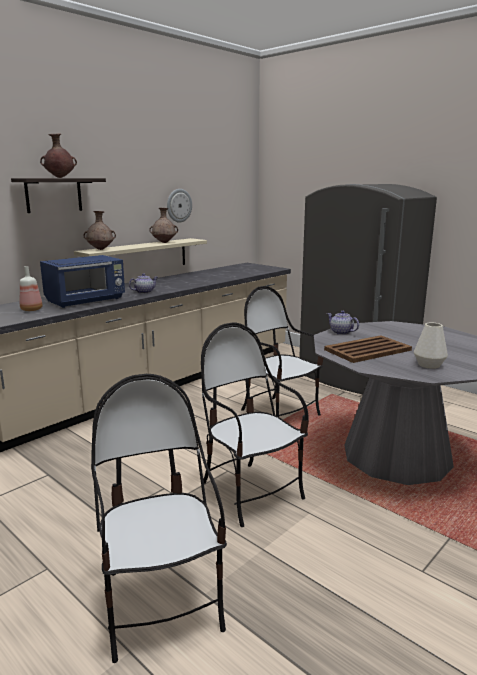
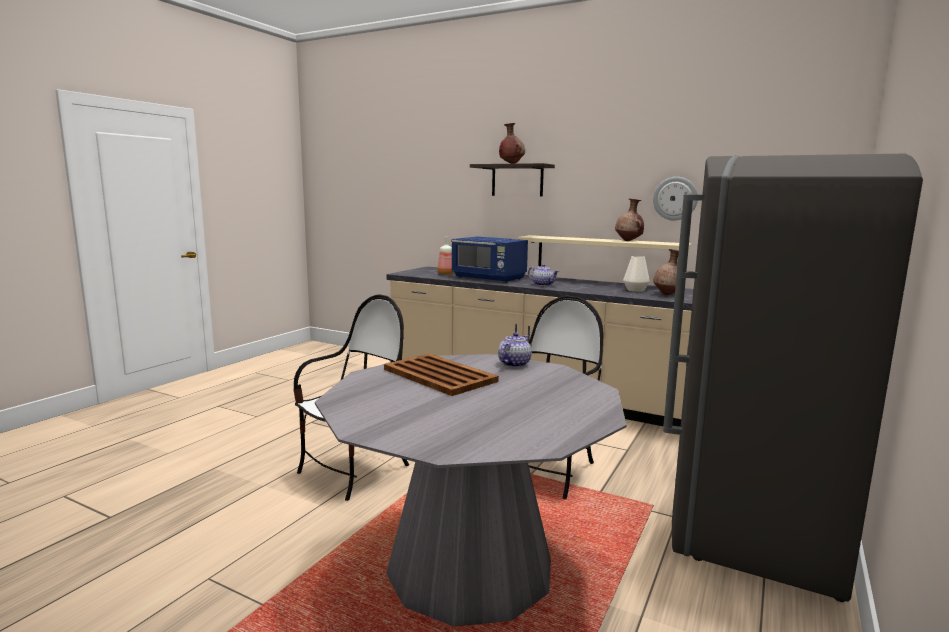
camera: 75 degrees right, 5 degrees down
brown vase [83,211,116,250] -> brown vase moved to [653,249,679,295]
chair [91,374,227,663] -> none
white vase [414,323,448,369] -> white vase moved to [623,256,650,292]

